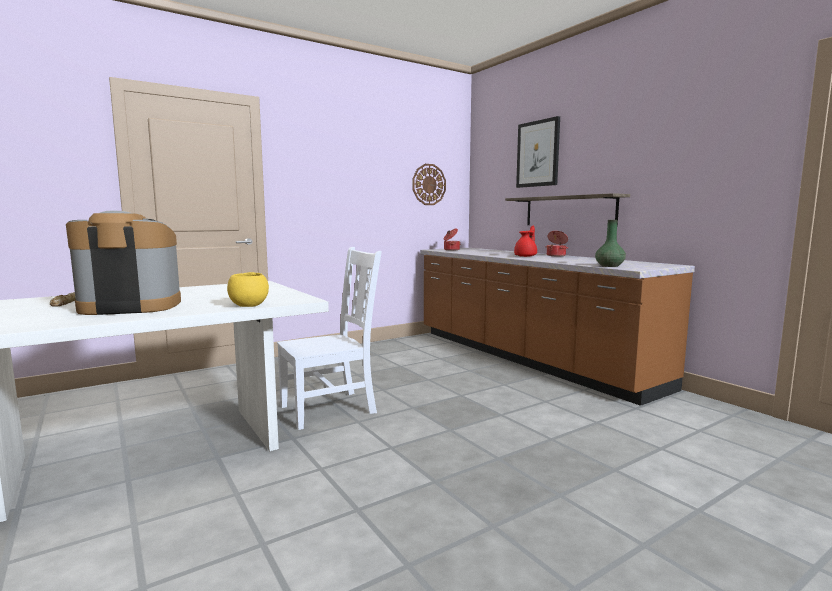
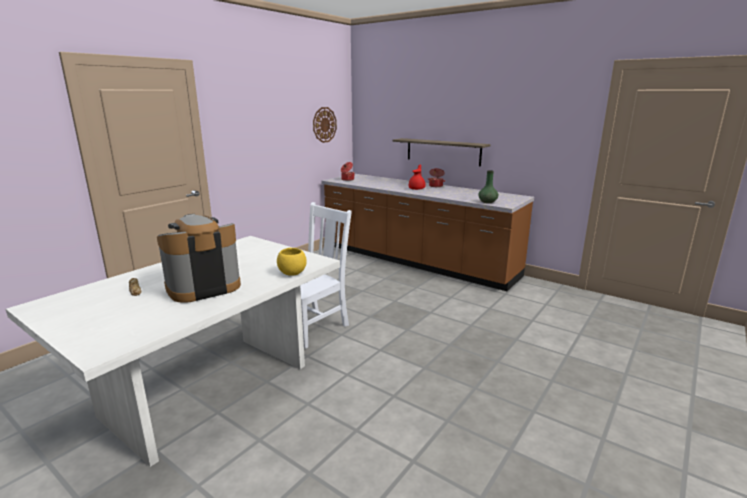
camera: 20 degrees left, 10 degrees up
picture [516,116,560,188] -> none

